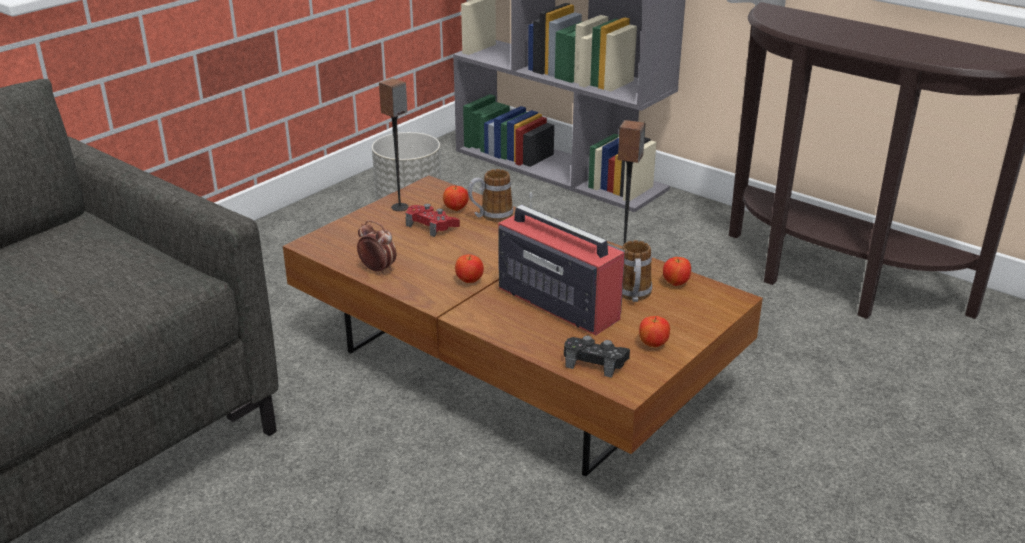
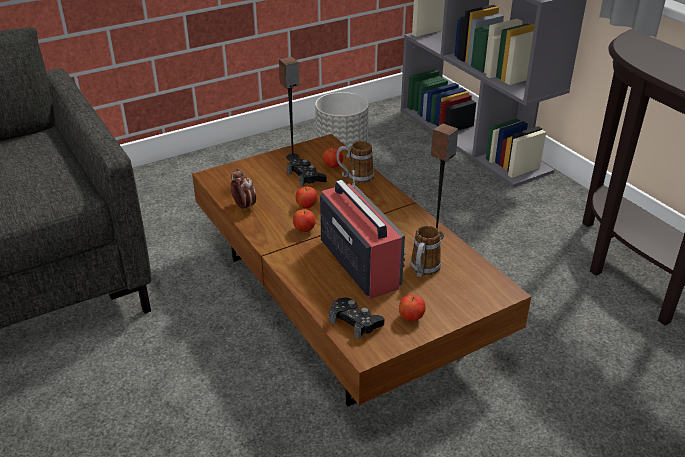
camera: 20 degrees right, 5 degrees up
red game controller [406,204,460,237] -> black game controller [287,158,327,187]
apple [663,257,691,286] -> apple moved to [296,187,318,208]

